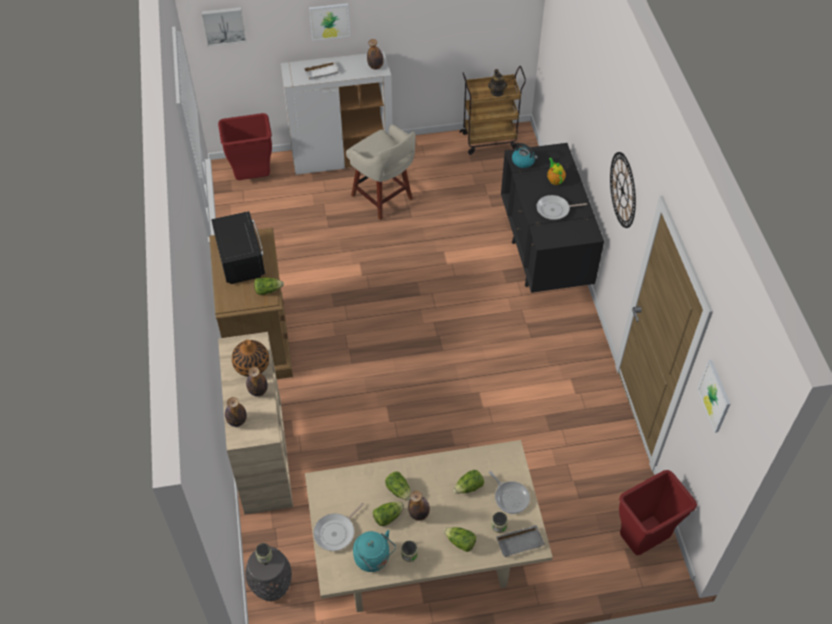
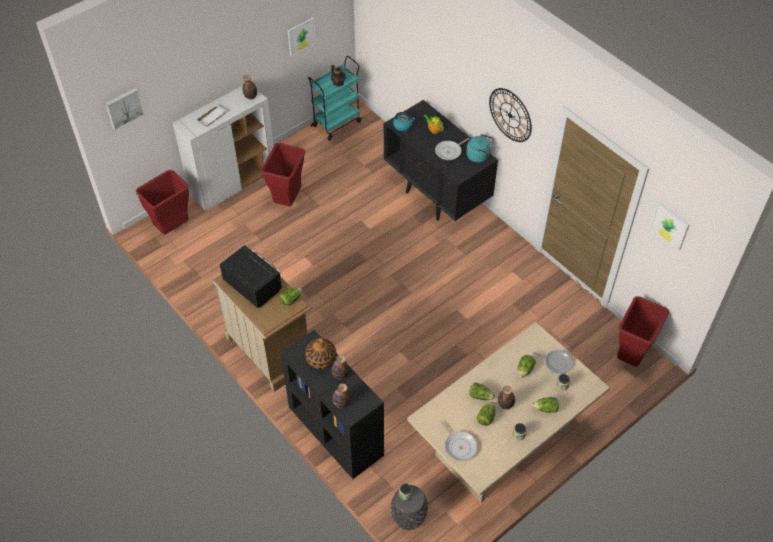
camera: 30 degrees left, 0 degrees up
beige bookcase [218,332,293,515] -> black bookcase [280,330,384,479]
picture [309,3,350,41] -> picture moved to [288,17,316,56]
frying pan [313,502,364,551] -> frying pan turned 45 degrees counterclockwise [440,421,478,461]
beige stool [346,125,416,220] -> red trash can [261,143,305,206]
turquoise kettle [353,530,396,572] -> turquoise kettle moved to [466,134,493,163]
brown cart [459,66,526,155] -> turquoise cart [308,56,363,140]
grey tray [496,525,545,557] -> none

